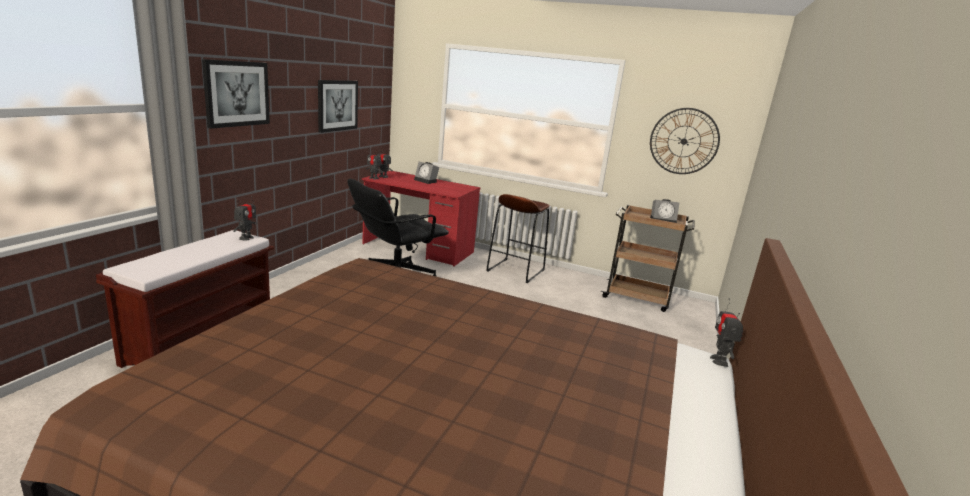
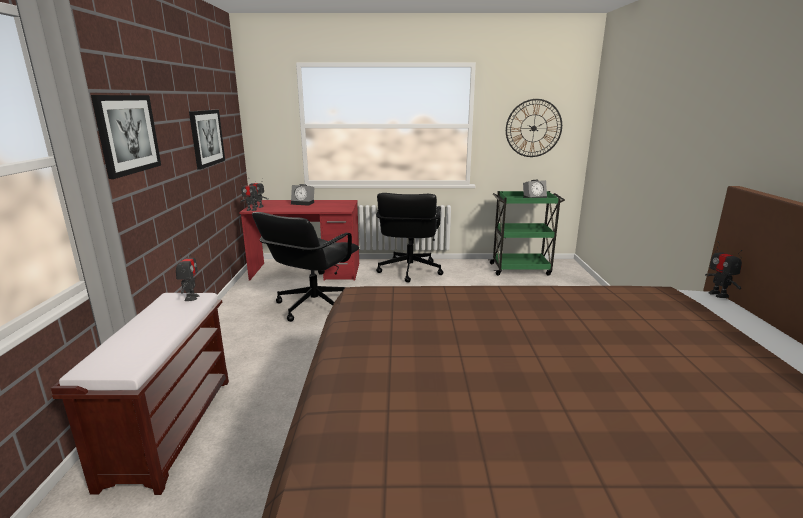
camera: 20 degrees left, 0 degrees up
brown stool [486,194,550,283] -> black office chair [376,193,443,283]
brown cart [601,205,695,312] -> green cart [488,191,565,276]

